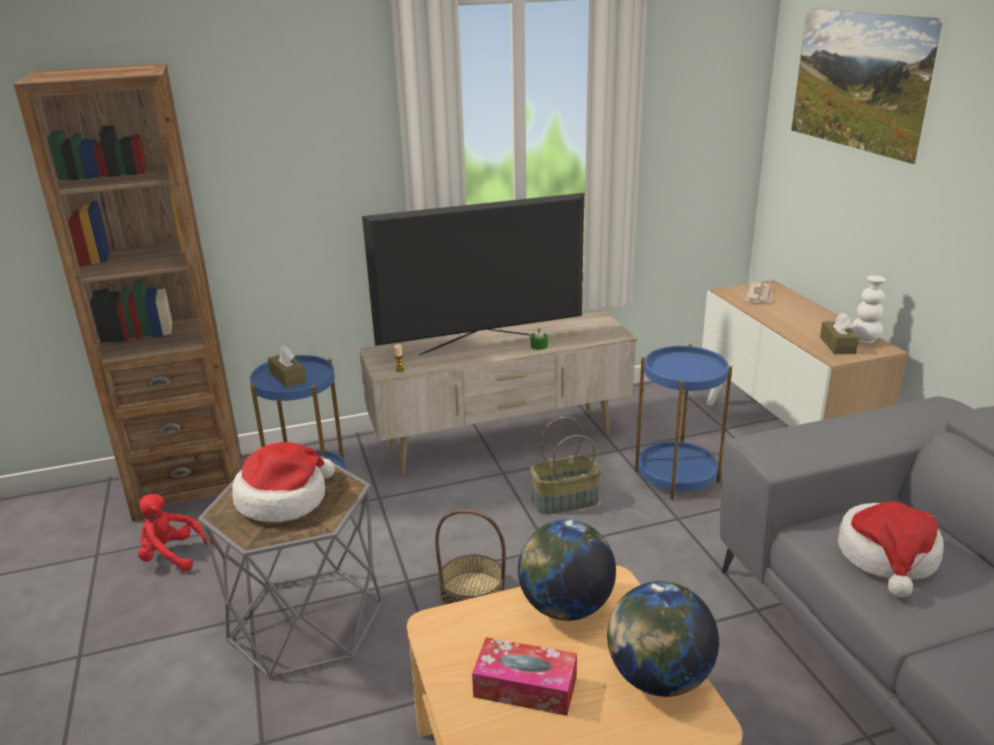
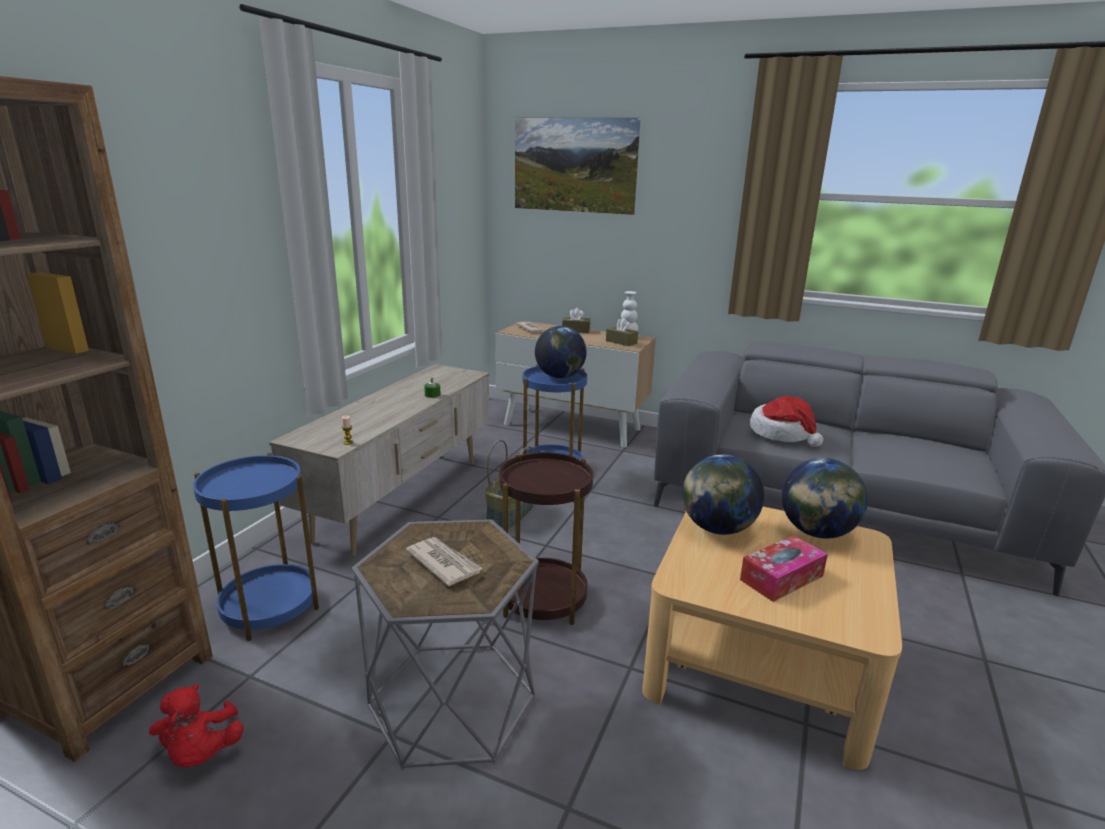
camera: 50 degrees left, 5 degrees down
red plush toy [138,494,213,572] -> red plush toy turned 75 degrees counterclockwise [149,684,244,768]
hat [232,442,335,522] -> newspaper [406,537,483,586]
brown tissue box [268,345,306,388] -> brown tissue box moved to [562,308,590,333]
television [362,193,584,355] -> none
basket [435,510,505,605] -> brown side table [499,452,593,625]
none -> globe [535,326,587,378]

